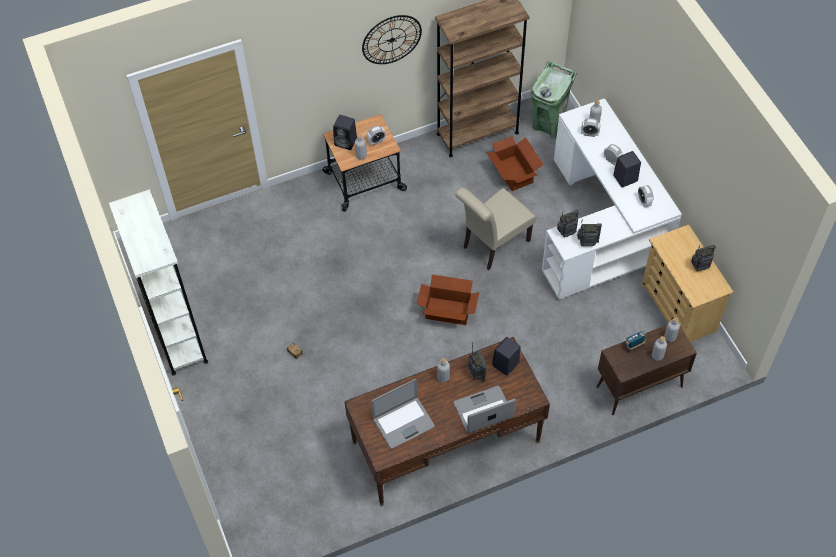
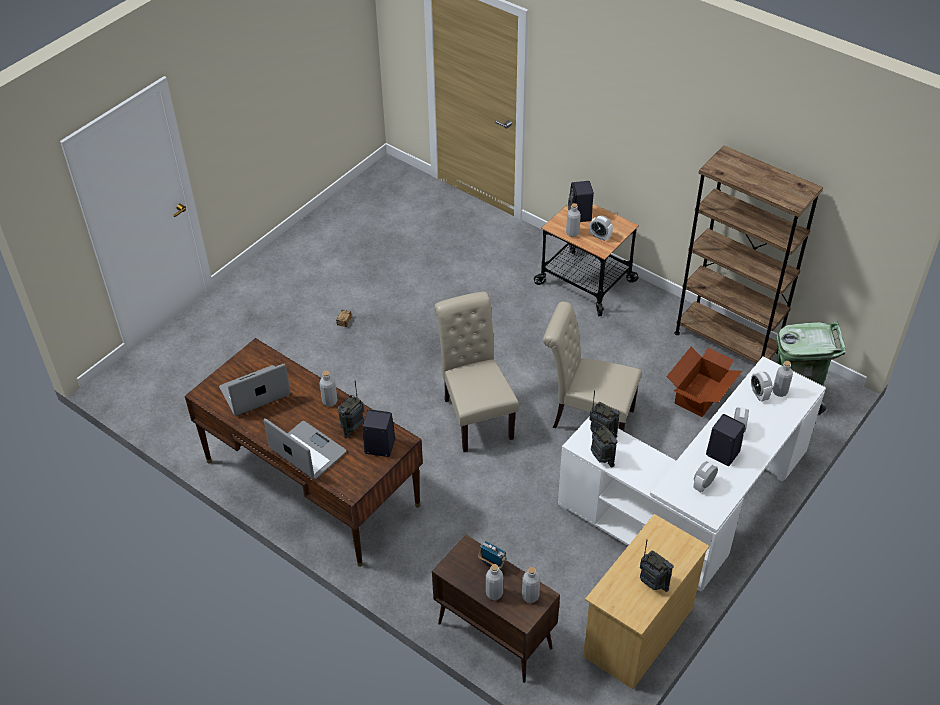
camera: 60 degrees right, 10 degrees down
white bookcase [109,189,208,376] -> none
wall clock [362,15,422,64] -> none
laptop [371,379,435,449] -> laptop turned 120 degrees clockwise [219,364,291,416]
cardboard box [417,274,479,325] -> beige chair [435,292,519,452]

